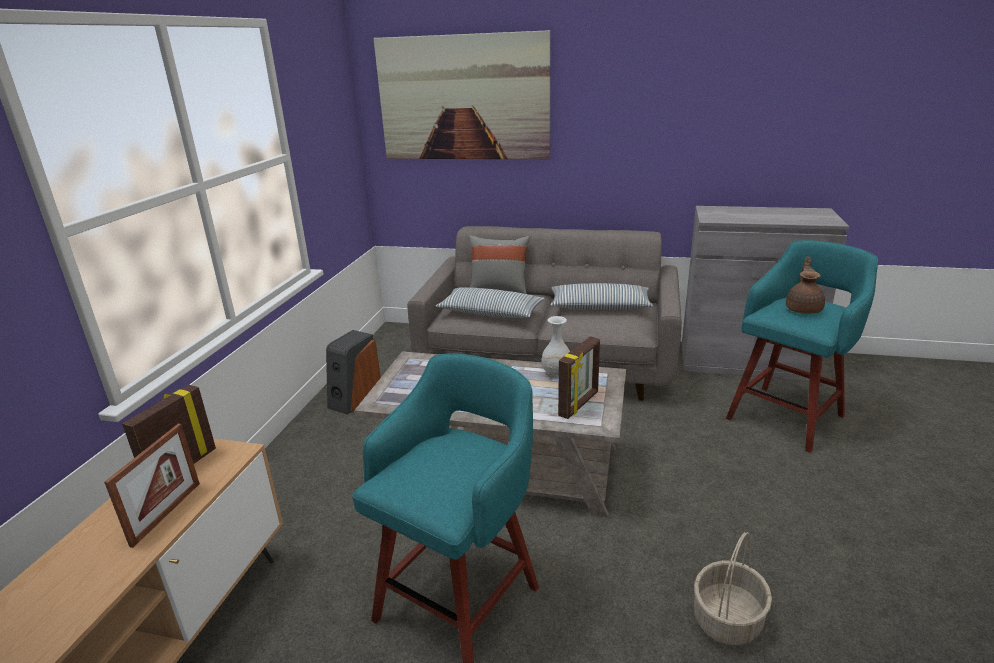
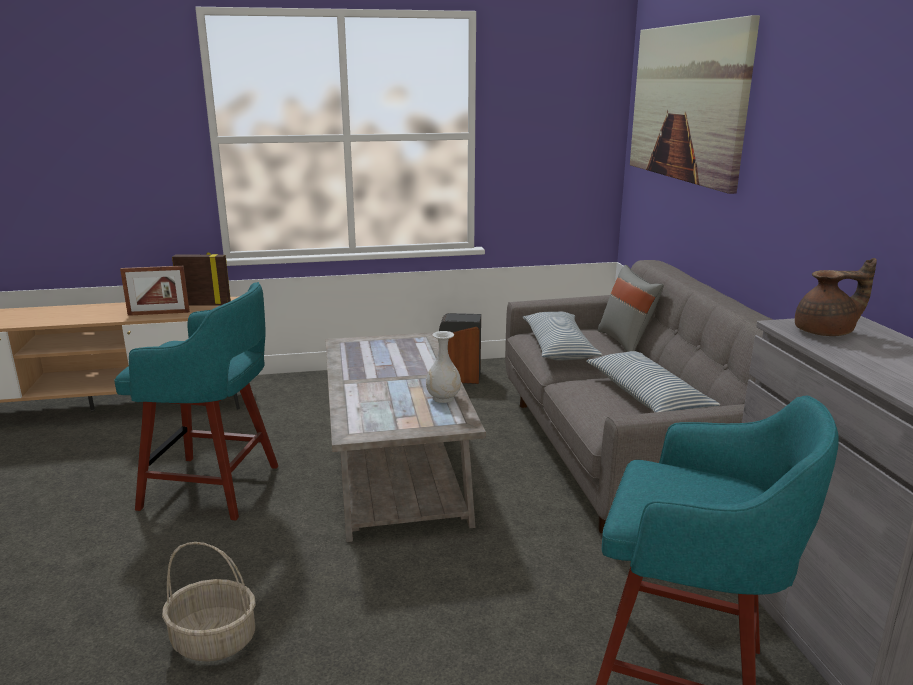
camera: 65 degrees right, 5 degrees down
picture frame [558,336,600,419] -> none
brown teapot [786,256,825,314] -> brown teapot moved to [795,258,877,336]

